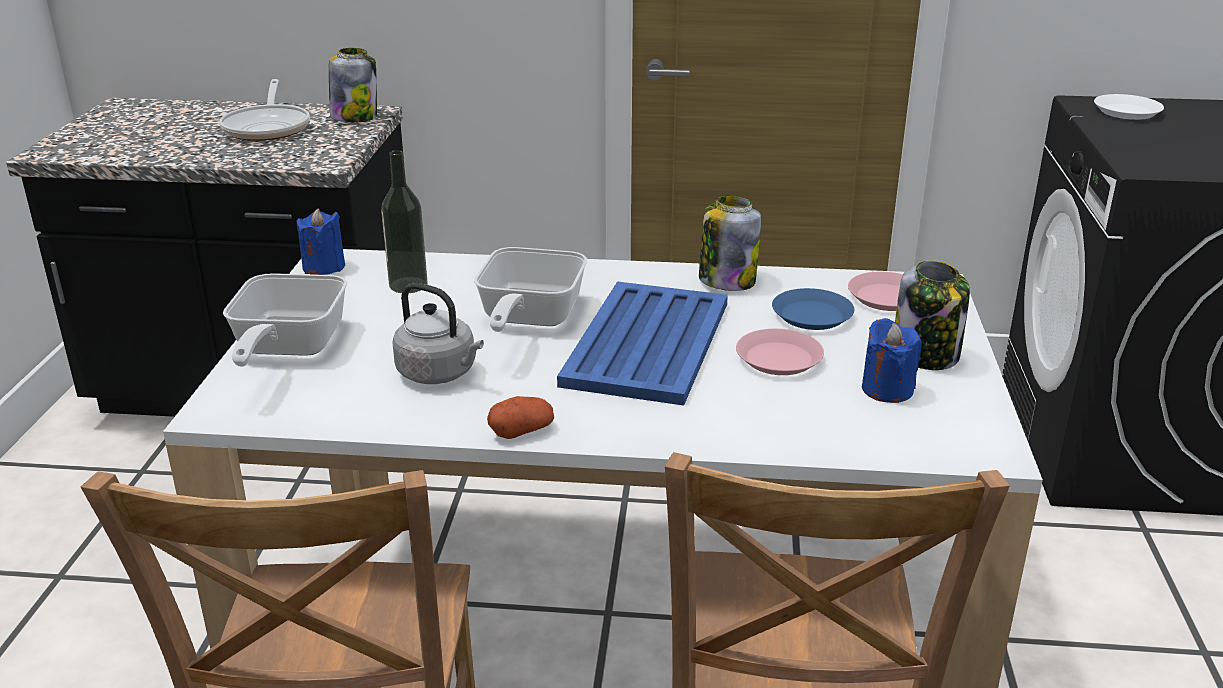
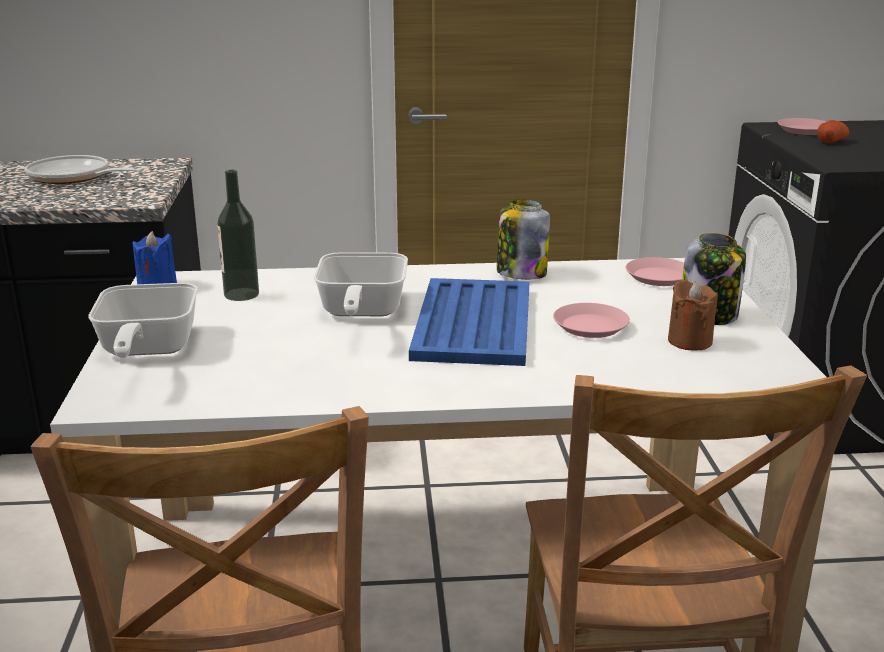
camera: 10 degrees left, 5 degrees down
frying pan [219,79,310,141] -> frying pan turned 135 degrees clockwise [25,155,144,184]
jar [329,48,377,123] -> none
grey kettle [392,283,484,384] -> none
potato [487,396,554,439] -> potato moved to [817,120,849,143]
blue plate [772,288,854,330] -> none
blue candle [862,318,922,403] -> brown candle [668,280,718,350]
white plate [1094,94,1164,120] -> pink plate [778,118,826,135]

